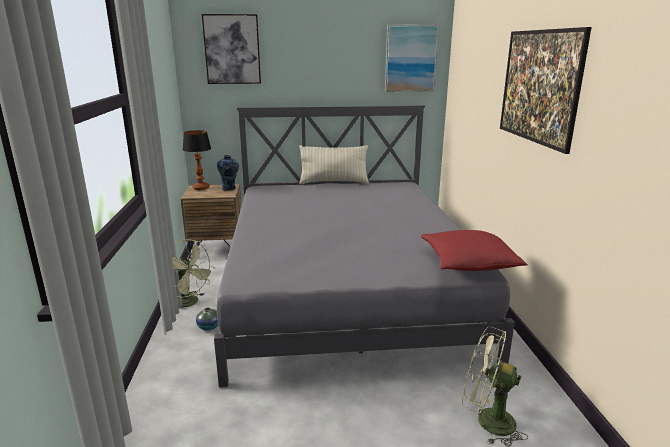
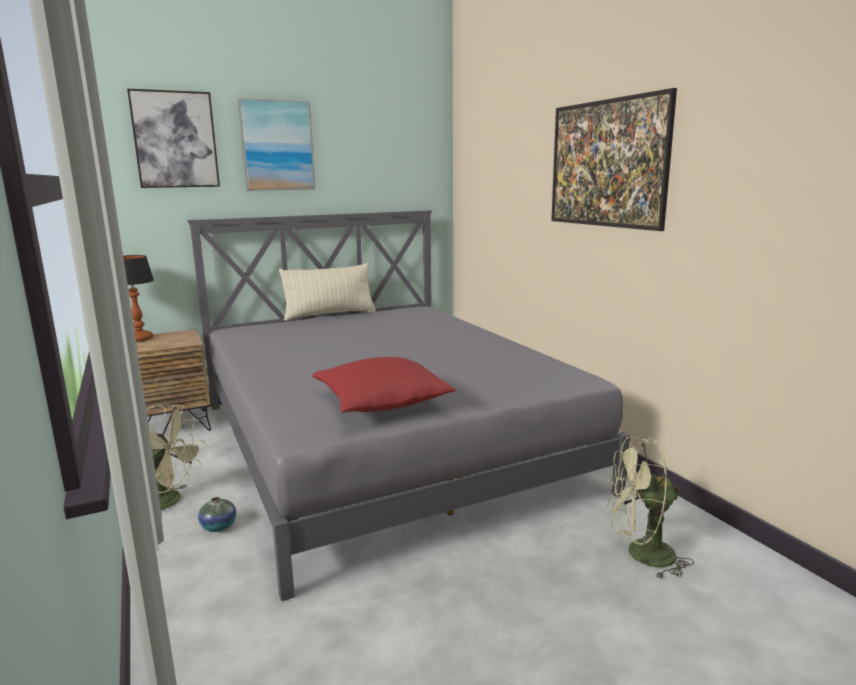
camera: 20 degrees left, 5 degrees down
vase [217,155,239,191] -> none
picture [385,25,439,92] -> picture moved to [238,98,315,191]
red pillow [421,230,528,271] -> red pillow moved to [312,357,457,412]

